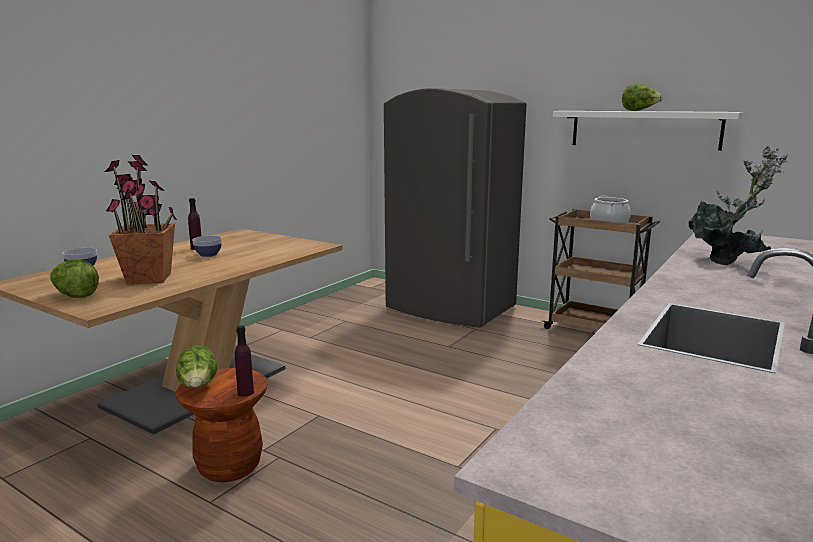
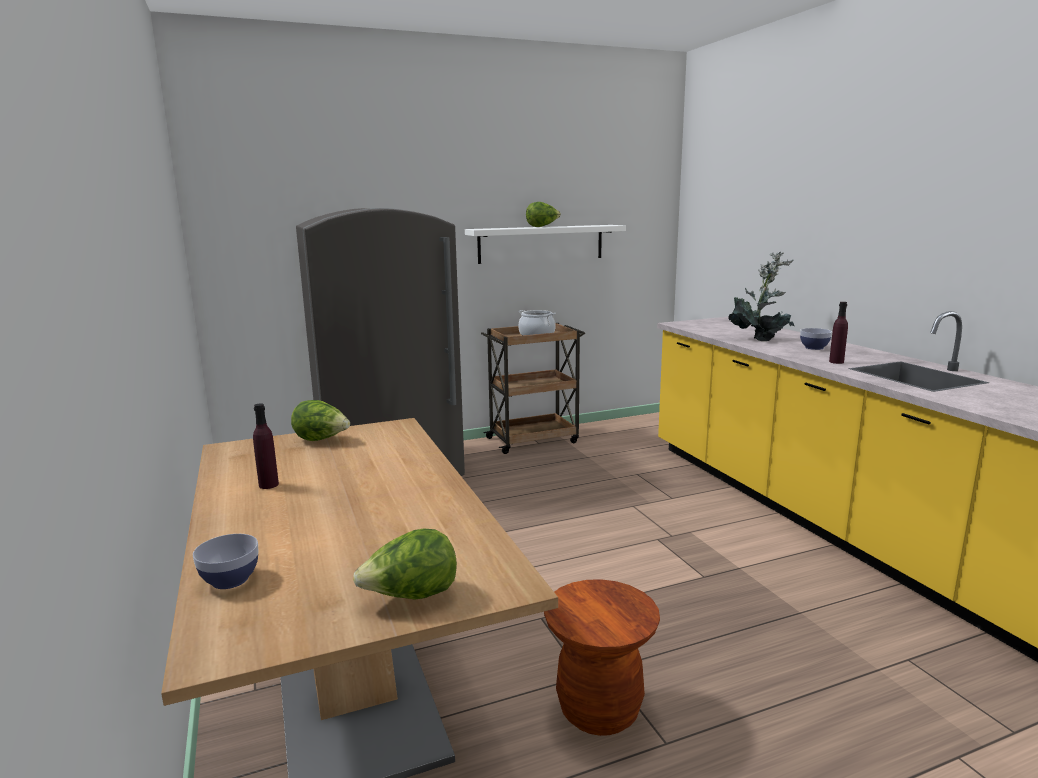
camera: 55 degrees left, 0 degrees up
potted plant [105,155,177,284] -> none
lettuce [176,345,217,388] -> lettuce moved to [291,400,350,441]
bowl [192,236,222,257] -> bowl moved to [800,328,832,350]
purple bottle [235,325,254,397] -> purple bottle moved to [829,302,848,364]

